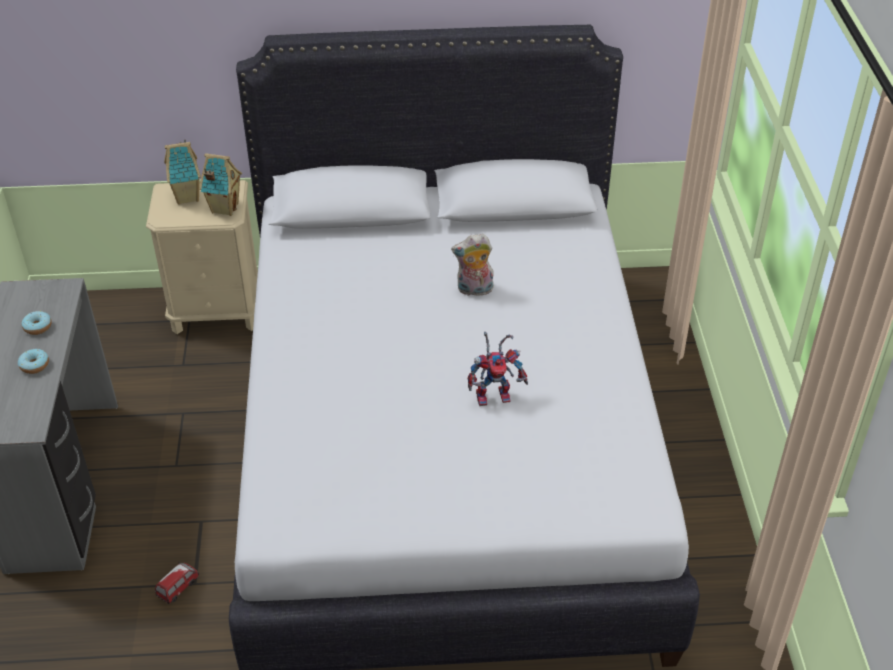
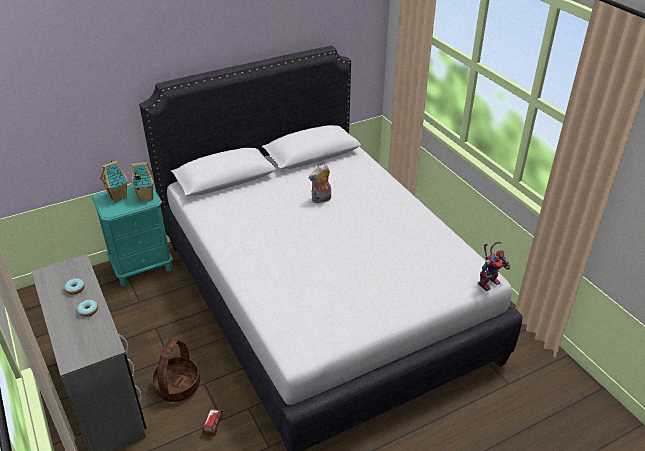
camera: 25 degrees left, 5 degrees down
beige nightstand [146,180,258,334] -> turquoise nightstand [91,184,173,286]
toy robot [468,332,528,406] -> toy robot moved to [478,242,510,291]
none -> basket [151,339,200,402]

